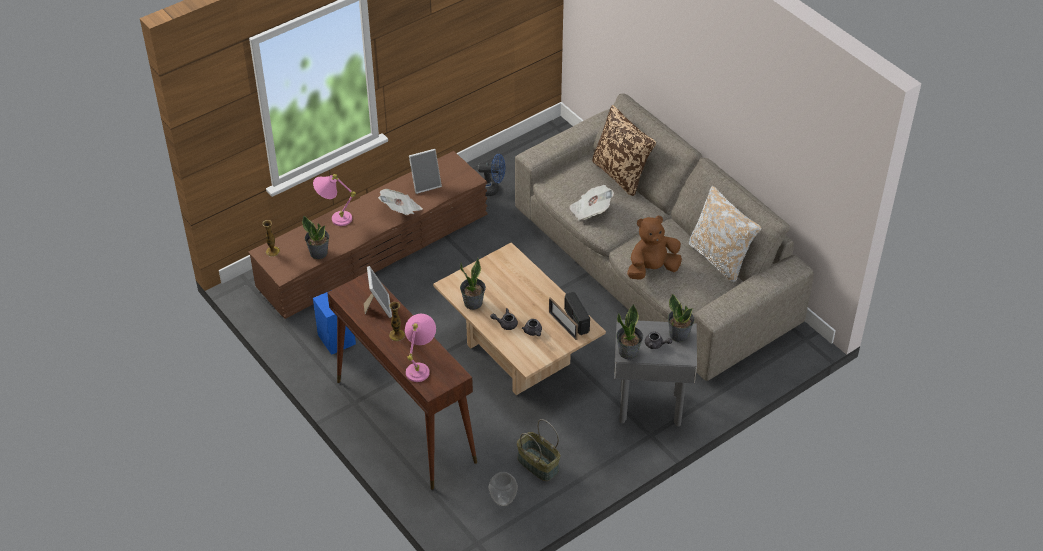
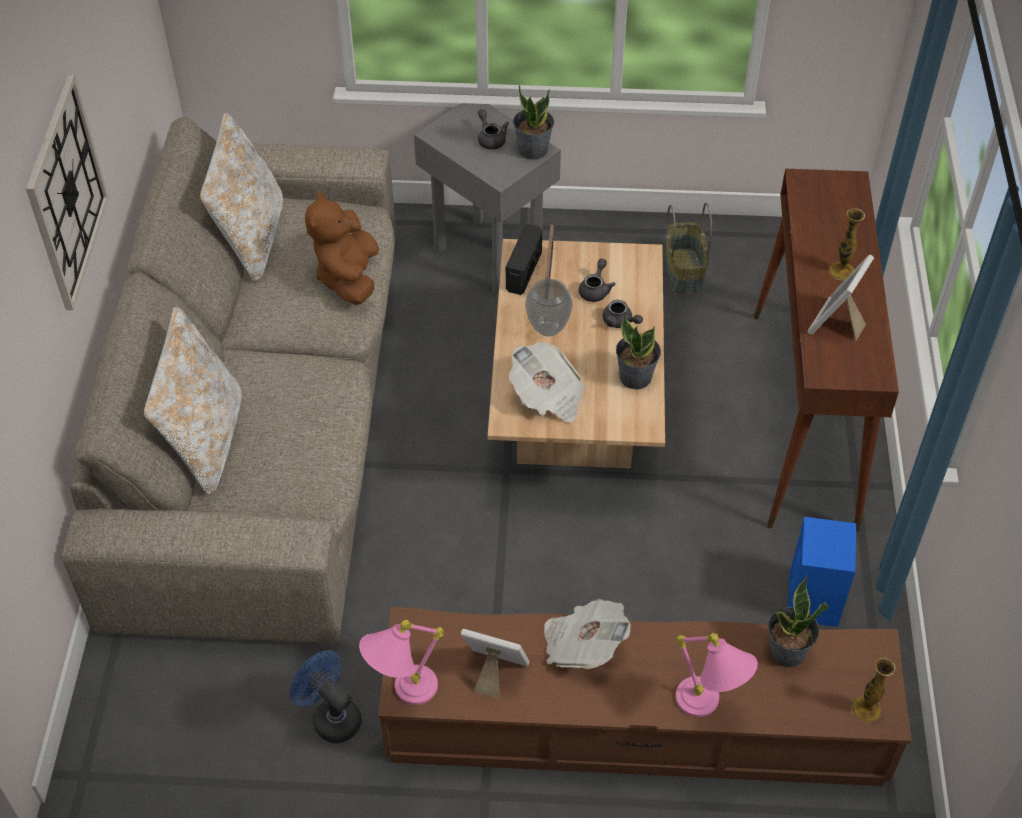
camera: 140 degrees left, 5 degrees up
pink table lamp [405,314,436,382] -> pink table lamp moved to [359,620,444,705]
vase [489,472,518,506] -> vase moved to [525,279,573,336]
newspaper [569,185,614,221] -> newspaper moved to [509,342,586,423]
brown pillow [592,105,656,196] -> white pillow [144,307,242,494]
brown plush toy [627,216,682,280] -> brown plush toy turned 75 degrees clockwise [305,191,379,305]
potted plant [668,294,694,342] -> none
none -> wall clock [26,75,109,310]

